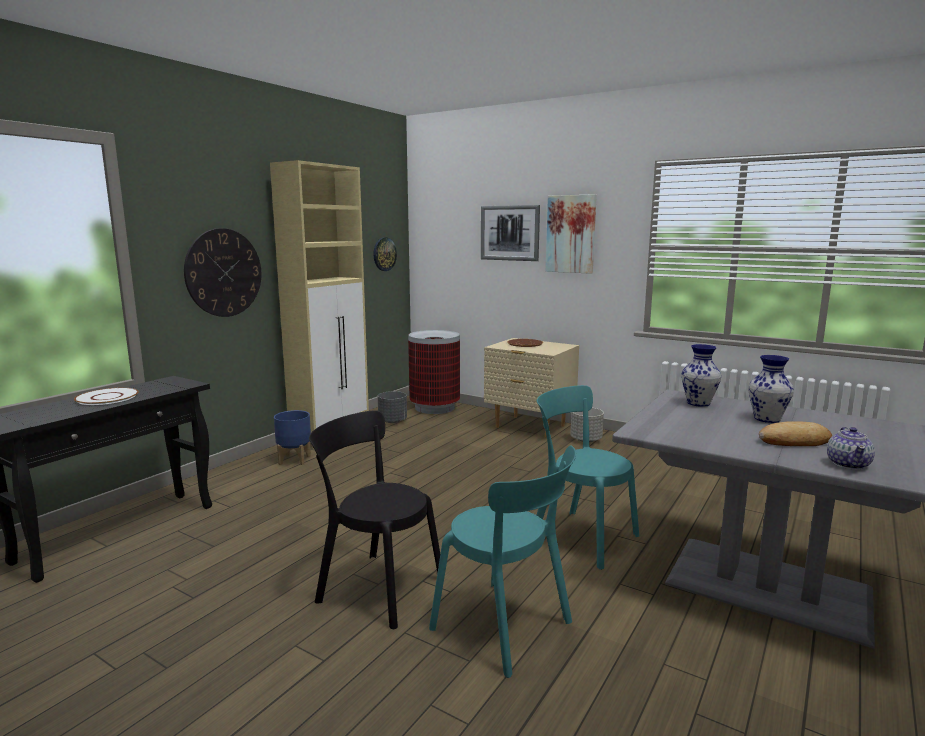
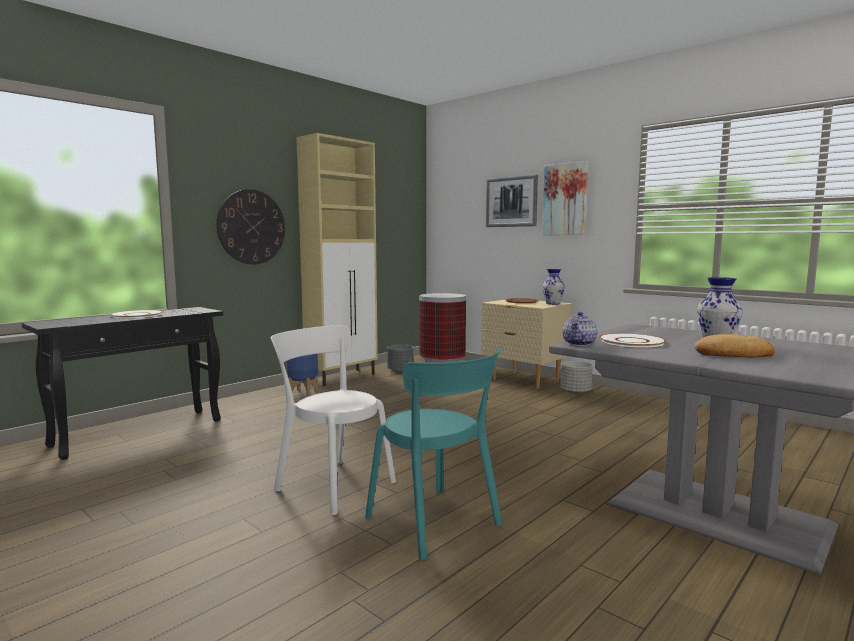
camera: 10 degrees right, 5 degrees down
black chair [309,410,440,629] -> white chair [271,325,396,515]
wall clock [374,238,397,271] -> none
turquoise chair [537,385,639,570] -> none
vase [681,344,721,407] -> vase moved to [542,269,565,305]
teapot [827,427,875,470] -> teapot moved to [563,312,597,346]
none -> white plate [599,333,667,347]

